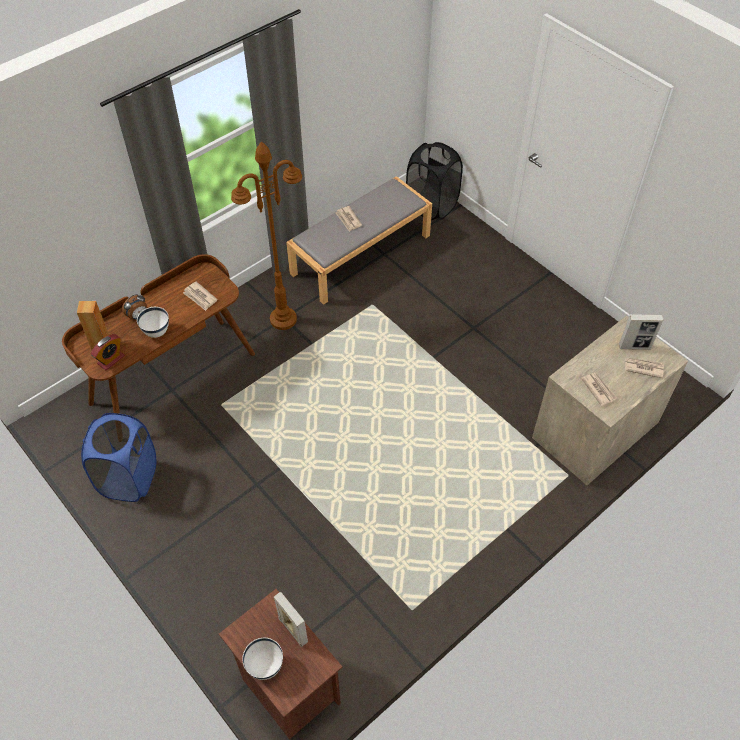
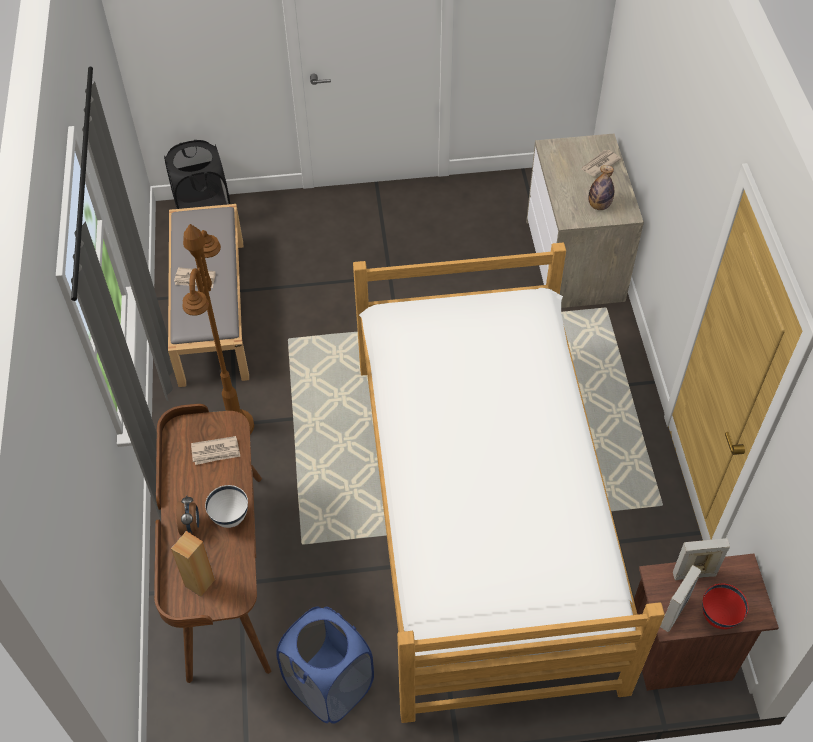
camera: 55 degrees left, 0 degrees up
alarm clock [91,334,125,370] -> none
white bowl [242,638,283,680] -> red bowl [702,584,748,629]
newspaper [581,373,617,406] -> bottle [588,165,614,210]
picture frame [619,314,663,350] -> picture frame moved to [660,565,701,632]
none -> bed [353,242,665,723]

